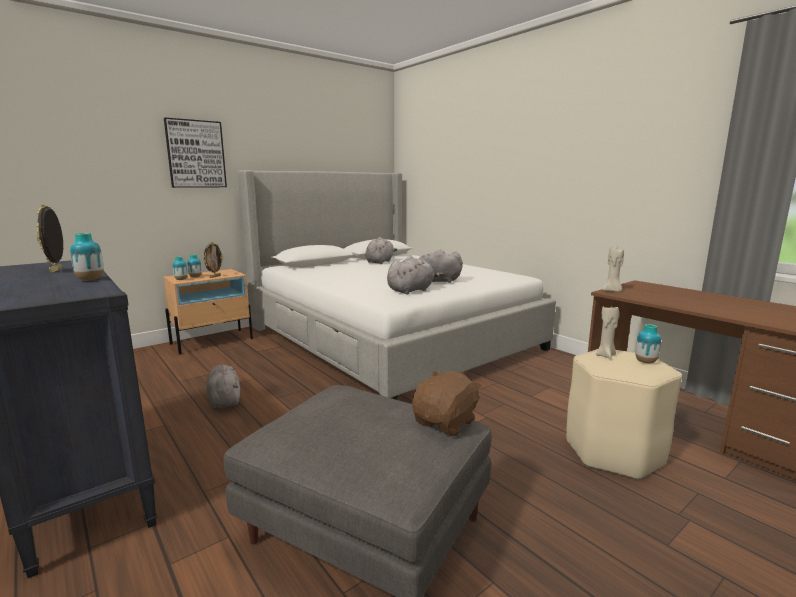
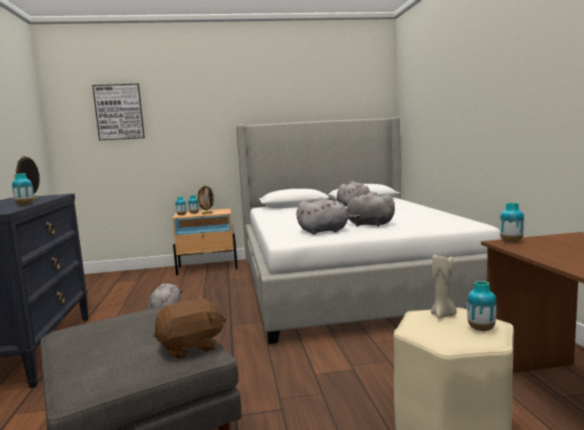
camera: 30 degrees right, 5 degrees down
picture [164,118,227,188] -> picture moved to [92,84,145,140]
beige candle [603,247,624,292] -> vase [500,202,524,242]

